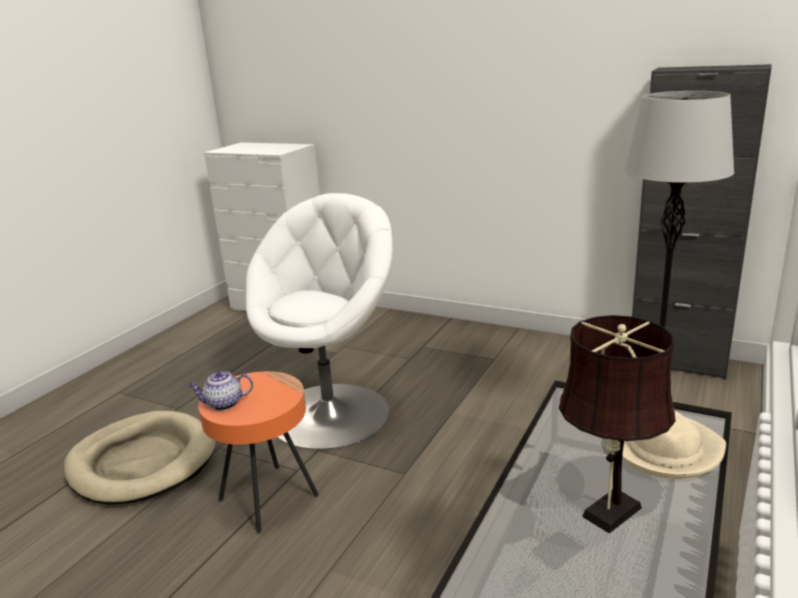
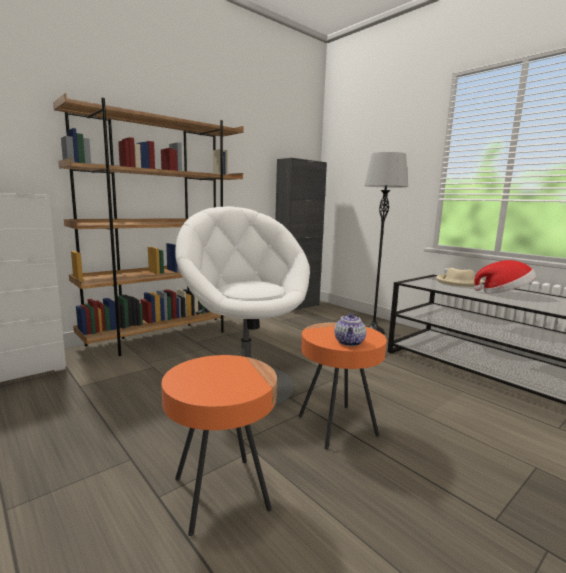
camera: 70 degrees left, 10 degrees down
beige dog bed [64,411,215,505] -> orange side table [161,355,277,536]
brown table lamp [559,315,676,533] -> hat [474,260,536,294]
none -> brown bookcase [53,93,243,356]

